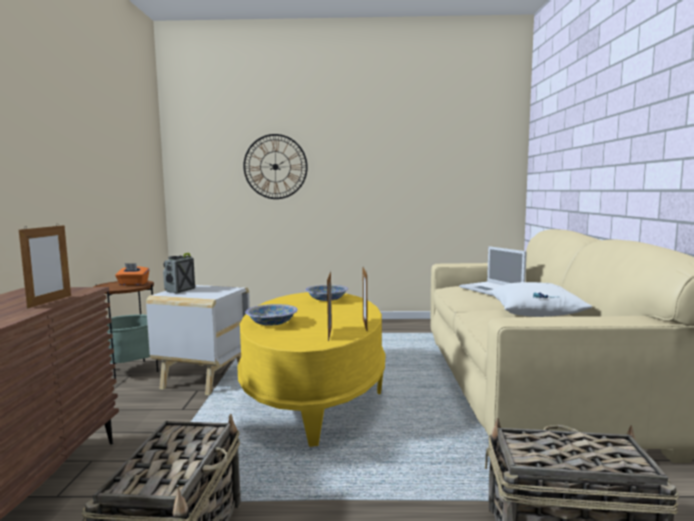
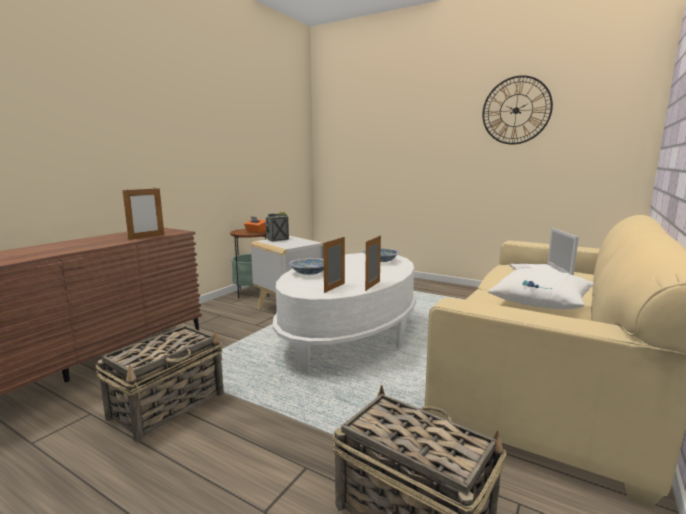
camera: 30 degrees right, 5 degrees up
yellow coffee table [237,292,385,447] -> white coffee table [273,253,416,373]
wall clock [243,134,308,199] -> wall clock moved to [482,75,553,145]

